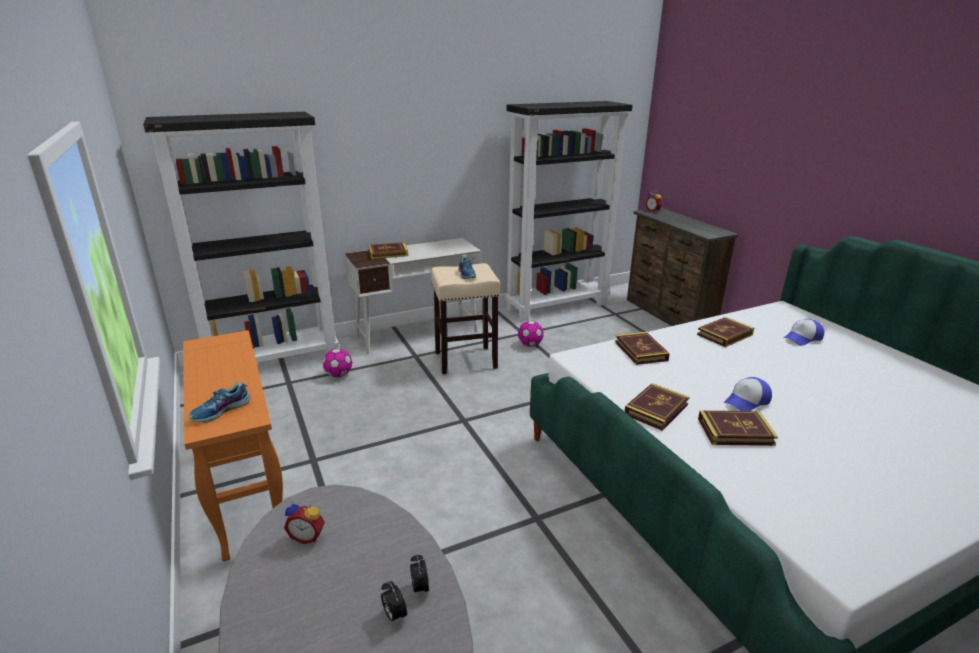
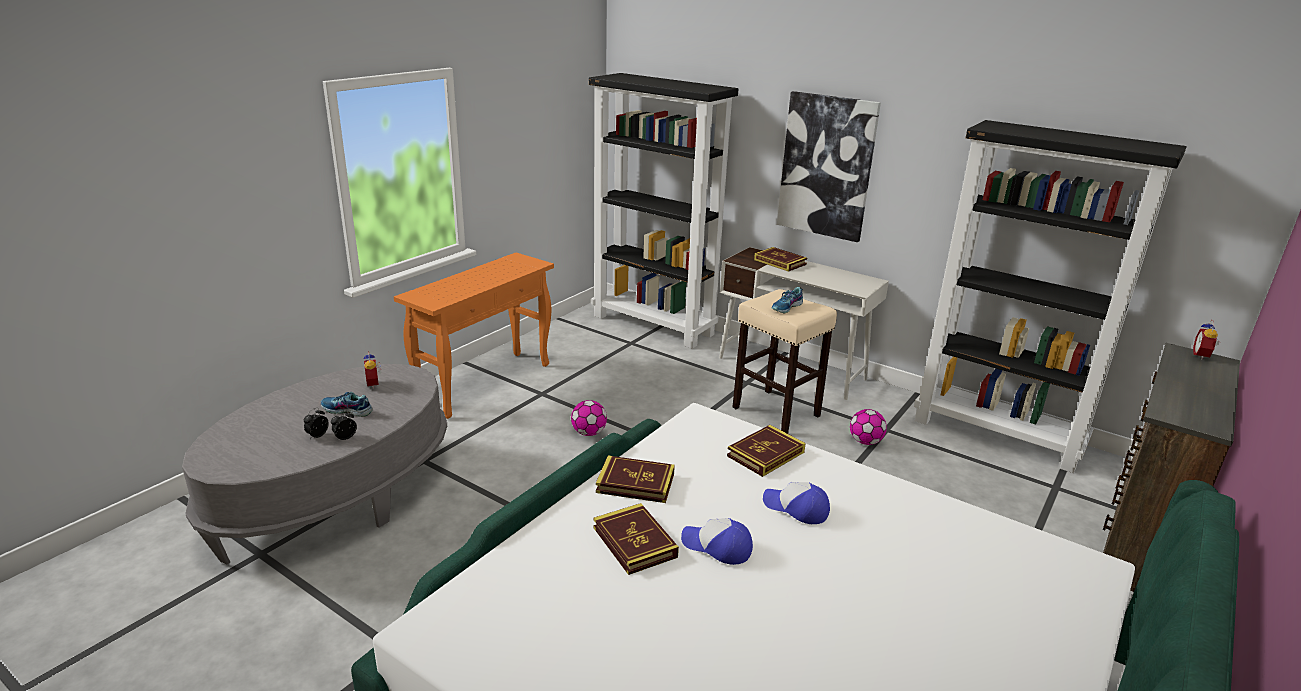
camera: 60 degrees right, 0 degrees up
shoe [189,382,251,423] -> shoe moved to [321,392,373,417]
football [323,349,352,377] -> football moved to [571,400,607,436]
book [697,317,754,347] -> none
cap [784,319,824,346] -> cap moved to [763,482,830,524]
none -> picture [777,91,881,242]

